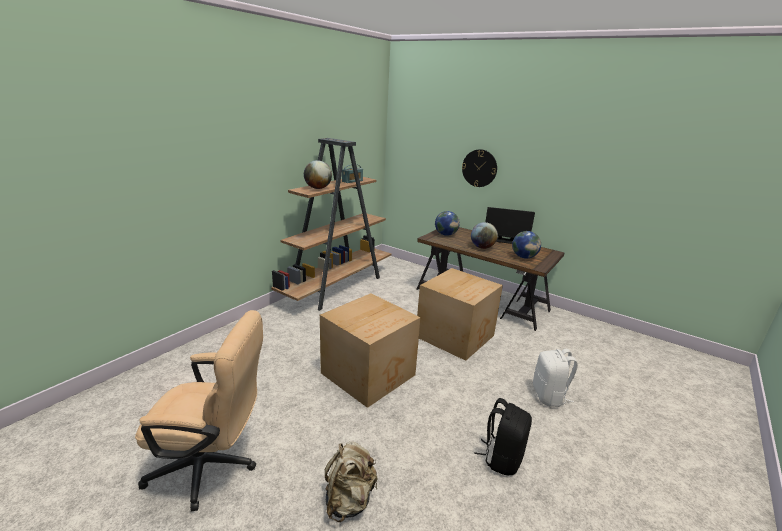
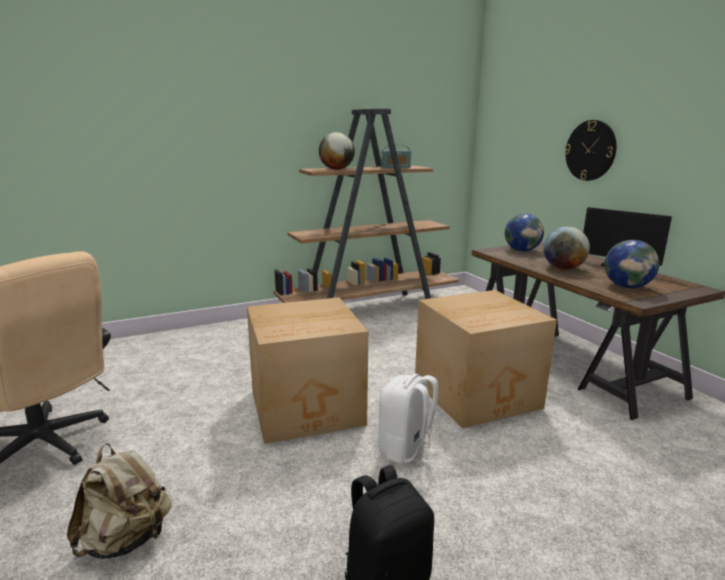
camera: 30 degrees right, 5 degrees down
white backpack [533,349,578,407] -> white backpack moved to [378,374,443,467]

